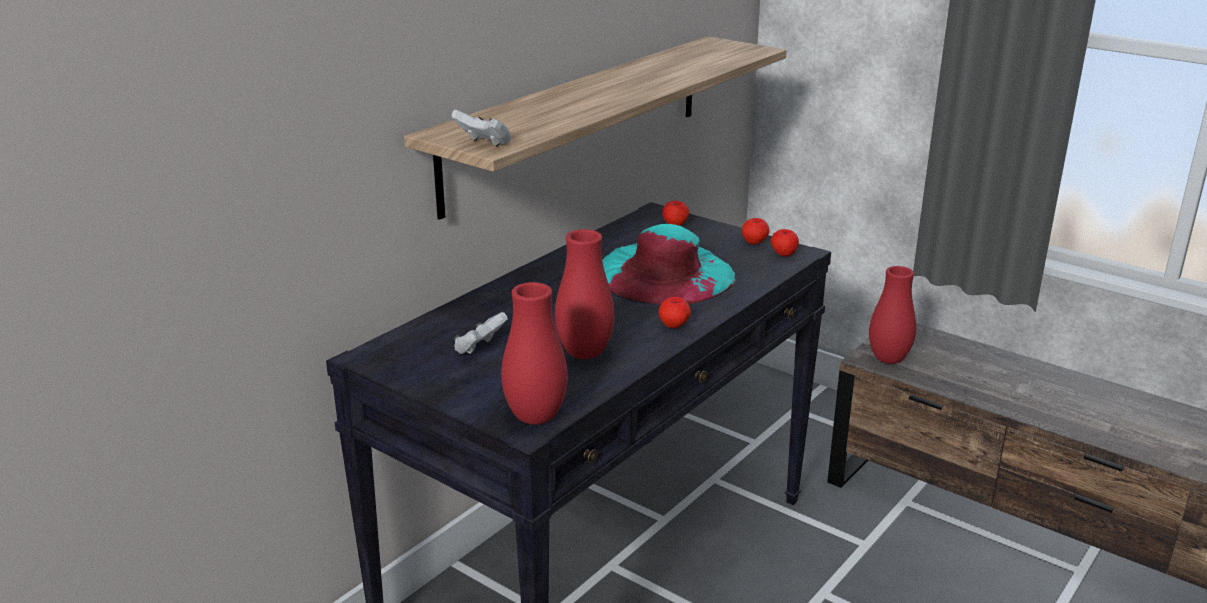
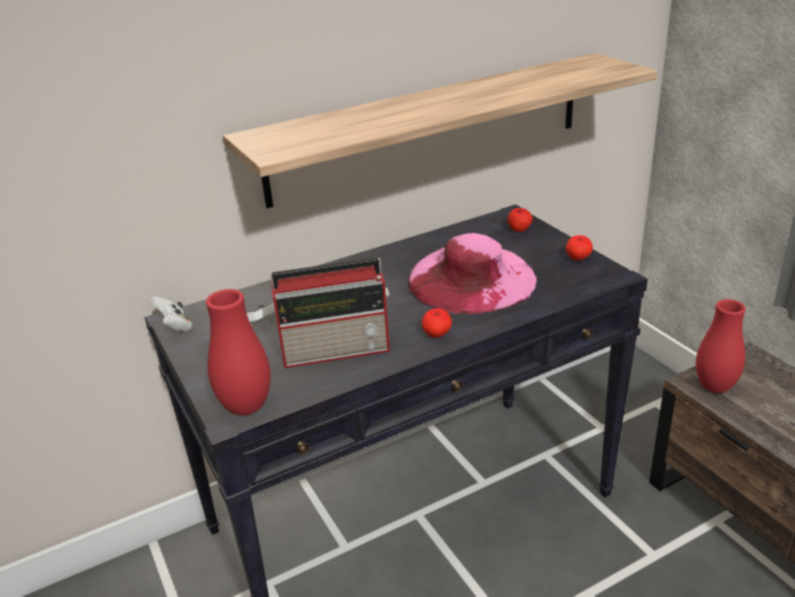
camera: 25 degrees right, 5 degrees up
white game controller [451,109,511,146] -> white game controller moved to [150,296,193,332]
red vase [555,229,615,359] -> radio [270,257,390,368]
turquoise hat [602,224,735,305] -> pink hat [408,233,537,314]
apple [771,229,799,257] -> none

